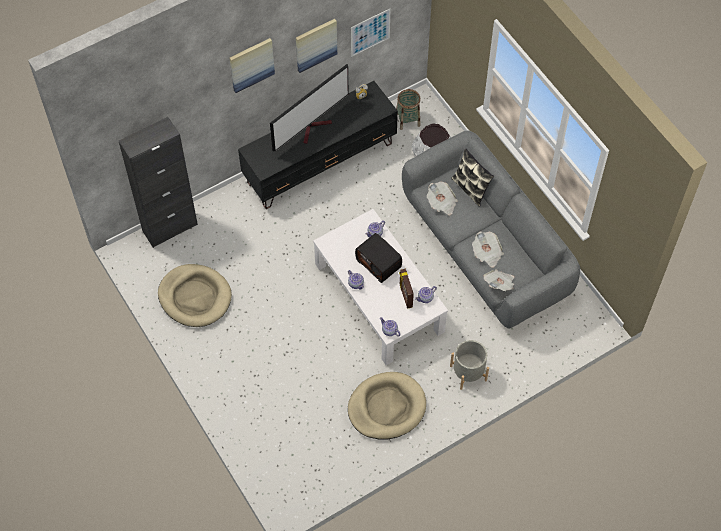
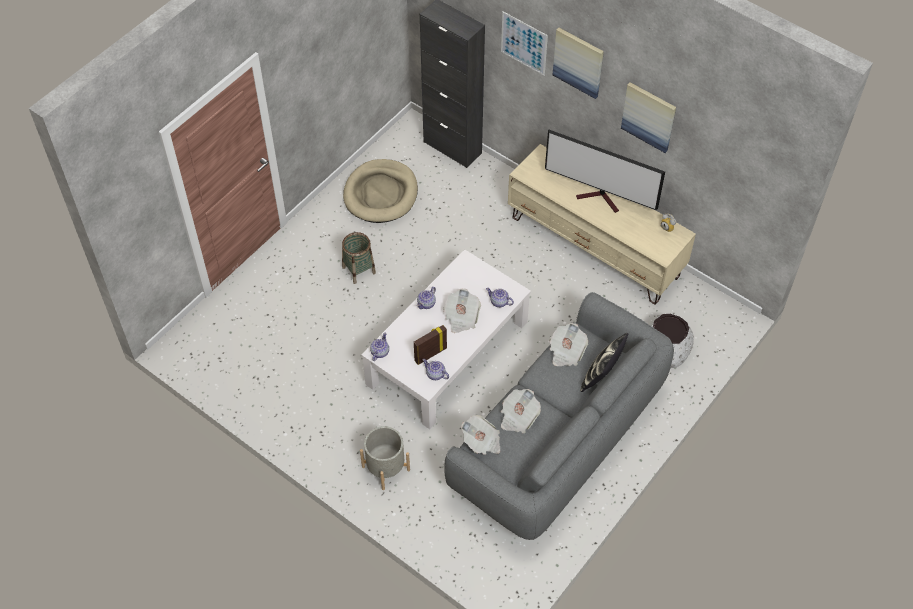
camera: 70 degrees right, 5 degrees down
black tv stand [238,81,398,209] -> beige tv stand [508,144,696,305]
beige dog bed [348,372,426,440] -> none
picture [351,9,390,57] -> picture moved to [501,12,548,76]
radio [355,233,402,283] -> newspaper [443,289,481,333]
basket [396,89,421,130] -> basket moved to [342,232,376,284]

